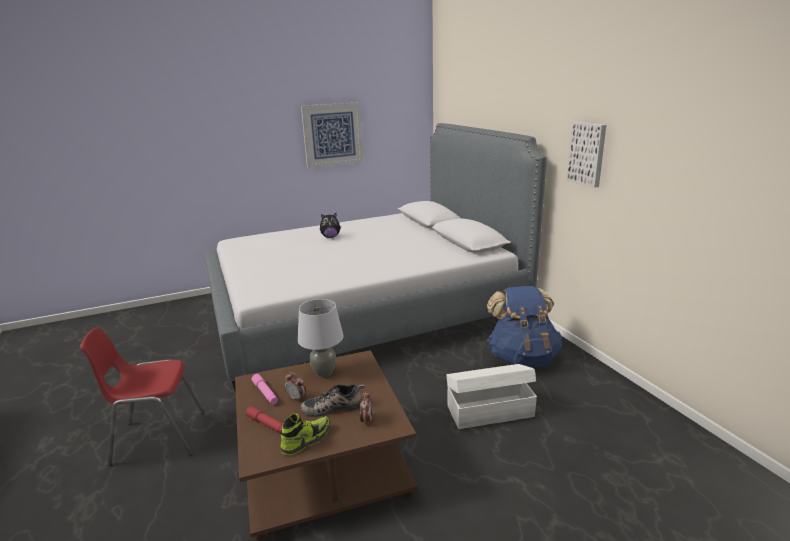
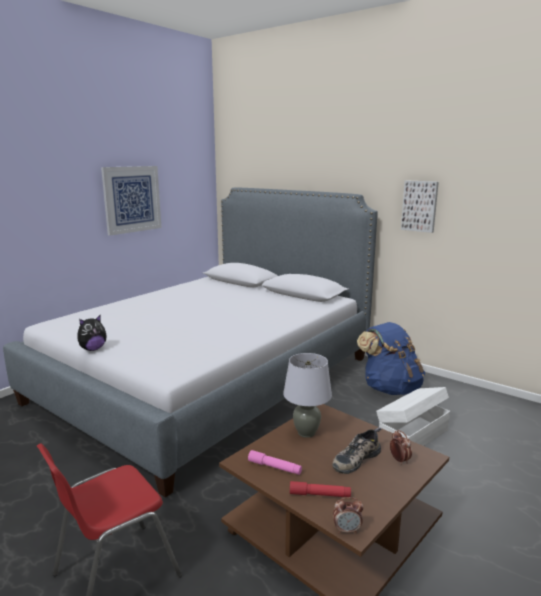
camera: 30 degrees left, 5 degrees down
shoe [280,414,330,455] -> none
alarm clock [285,372,306,402] -> alarm clock moved to [333,497,363,533]
plush toy [320,213,341,238] -> plush toy moved to [77,315,107,351]

